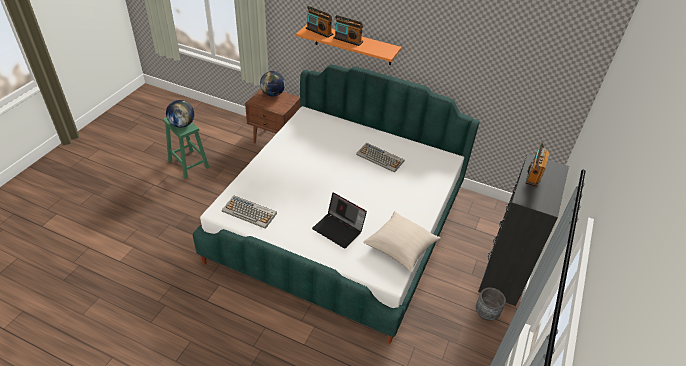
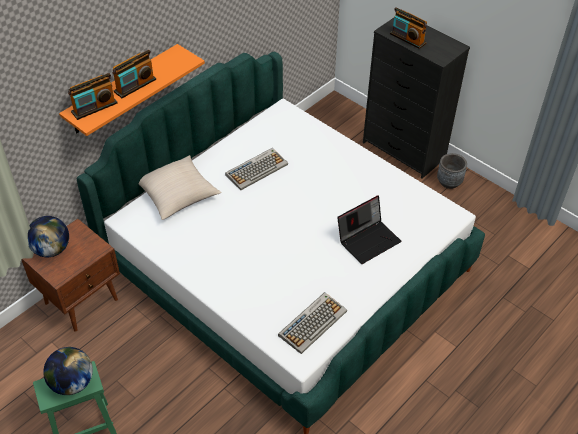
camera: 70 degrees left, 5 degrees up
beige pillow [363,211,441,272] -> beige pillow moved to [139,155,222,220]

